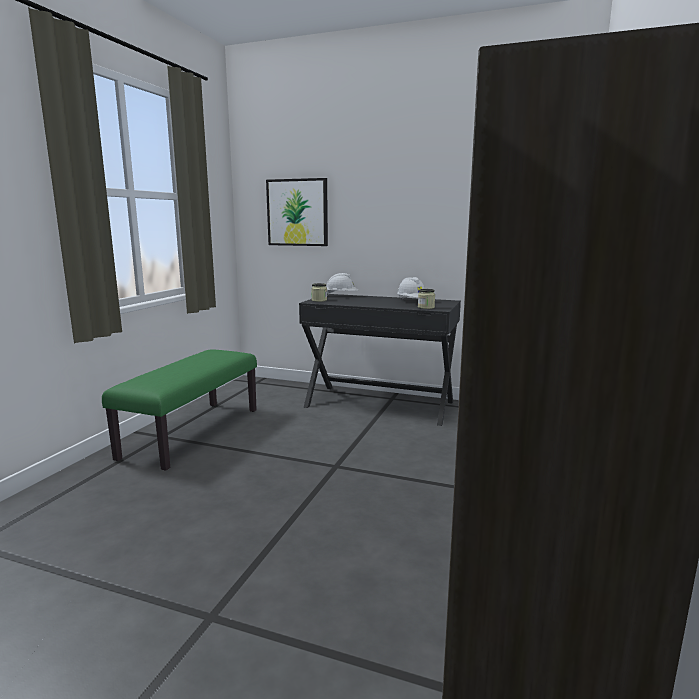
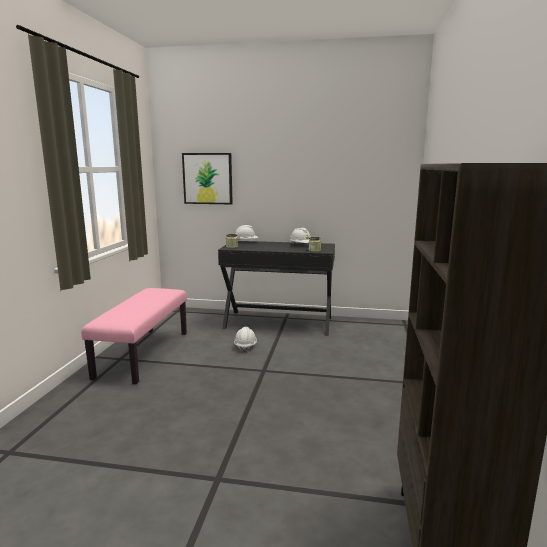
camera: 10 degrees left, 0 degrees up
green bench [102,349,257,470] -> pink bench [81,288,187,384]
none -> white hard hat [234,327,257,352]

